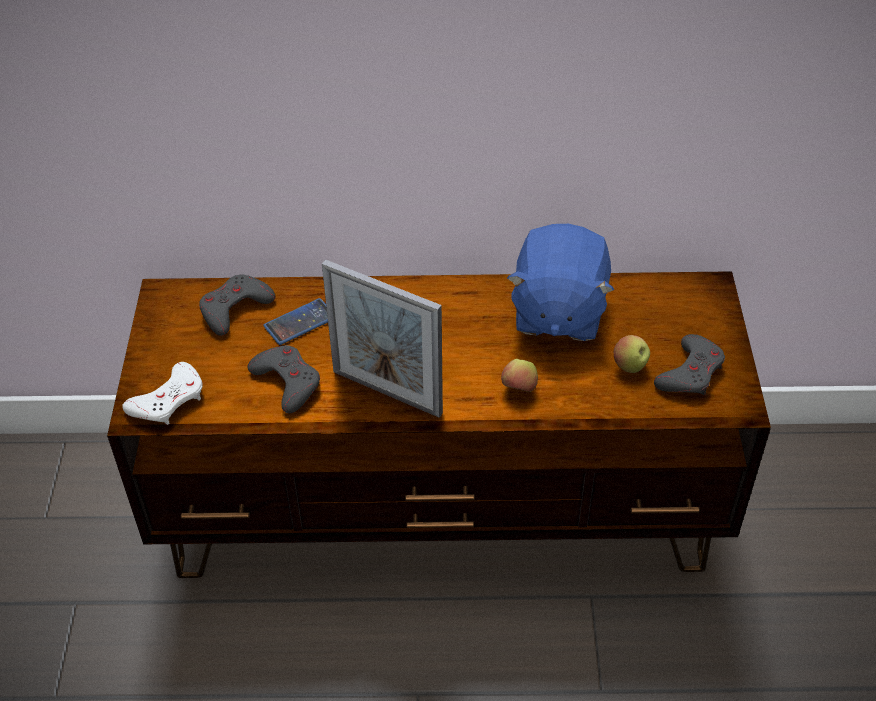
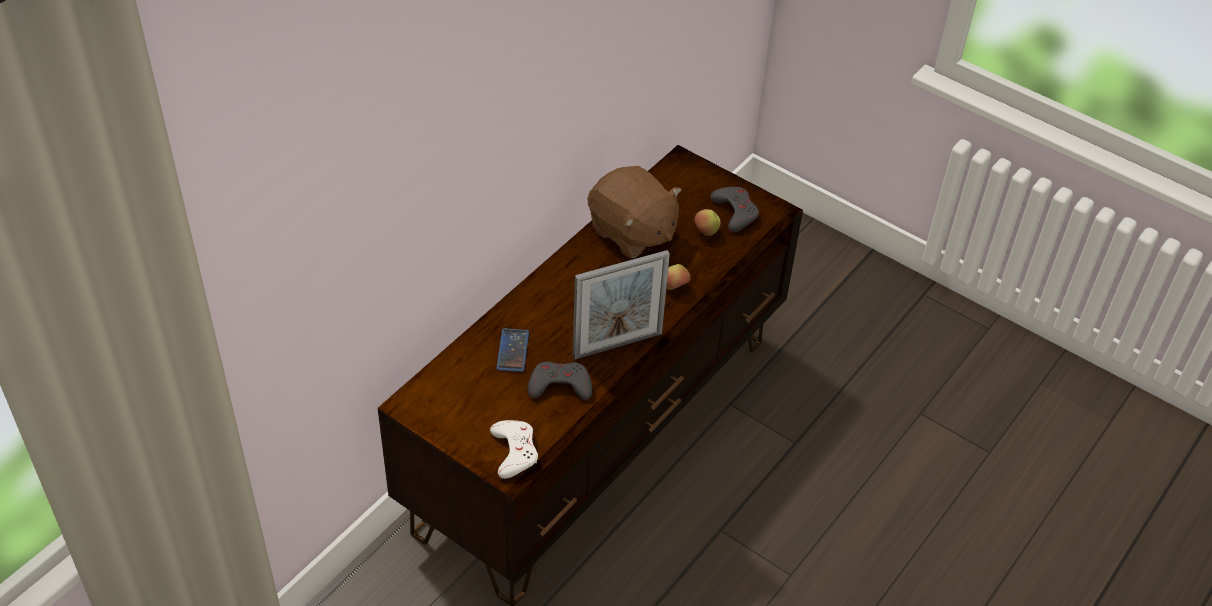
camera: 55 degrees left, 0 degrees up
grey game controller [199,275,275,336] -> none
blue plush toy [507,224,614,341] -> brown plush toy [588,166,682,258]

